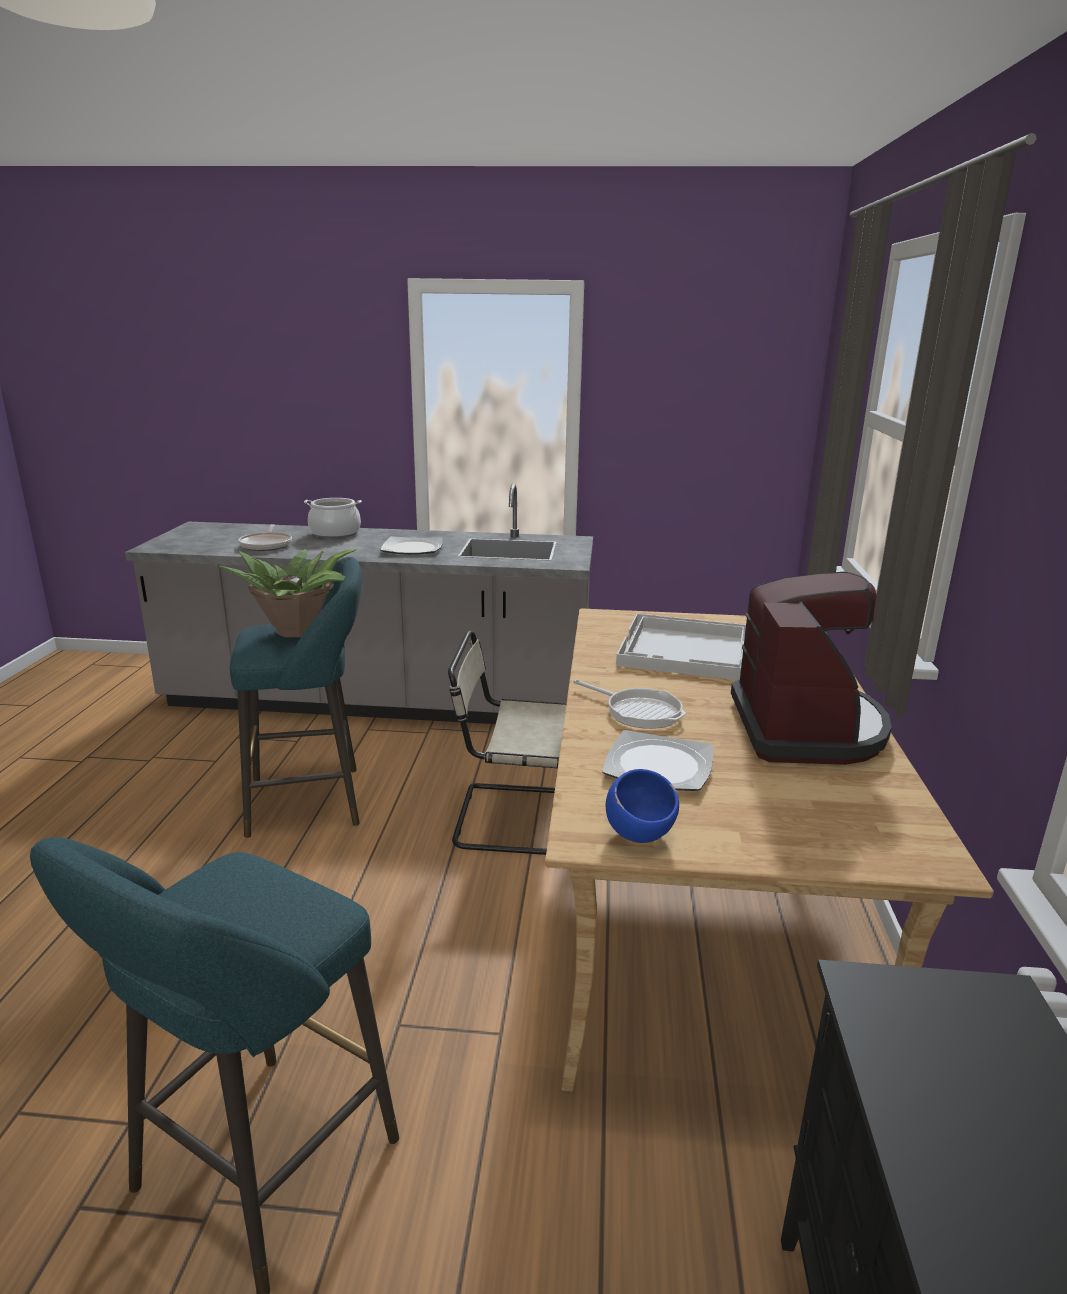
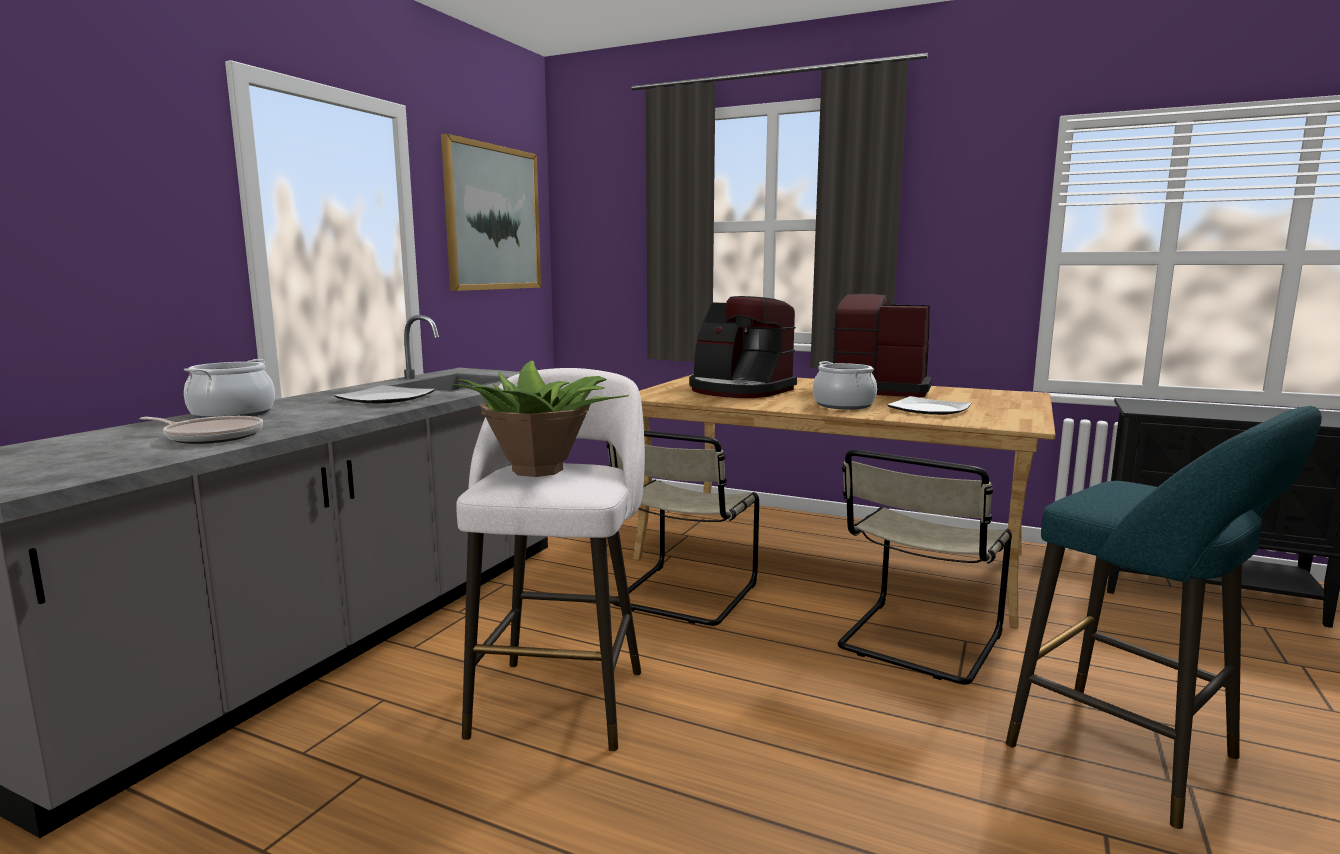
camera: 70 degrees left, 10 degrees down
turquoise stool [230,557,362,838] -> white stool [456,368,645,751]
frying pan [573,680,686,729] -> cooking pot [813,361,877,410]
blue bowl [606,769,679,843] -> none
white tray [616,614,746,680] -> coffee machine [689,296,797,398]
none -> picture [441,134,541,291]
none -> beige chair [838,450,1012,685]

